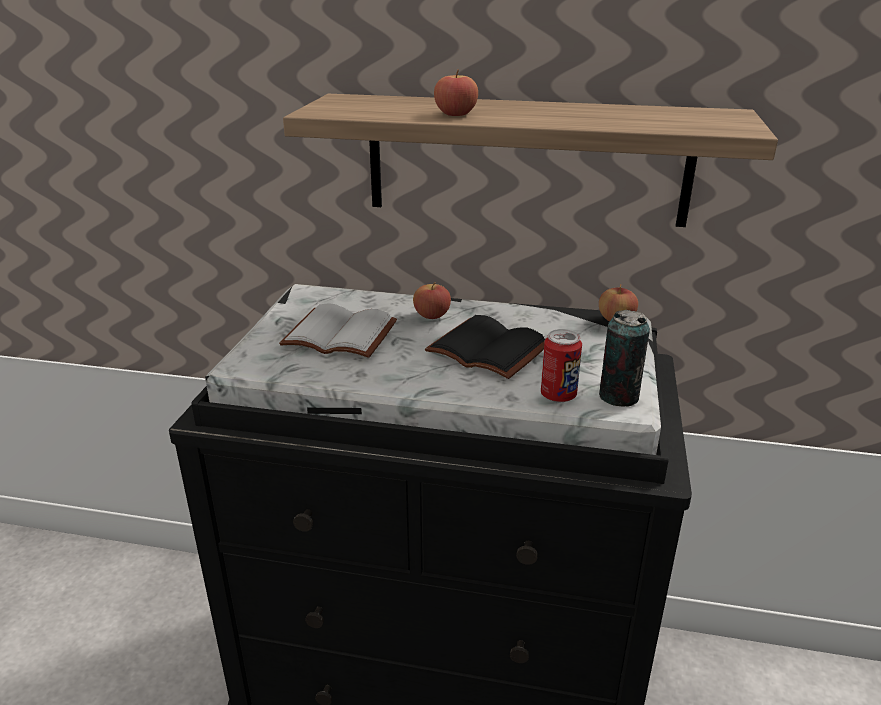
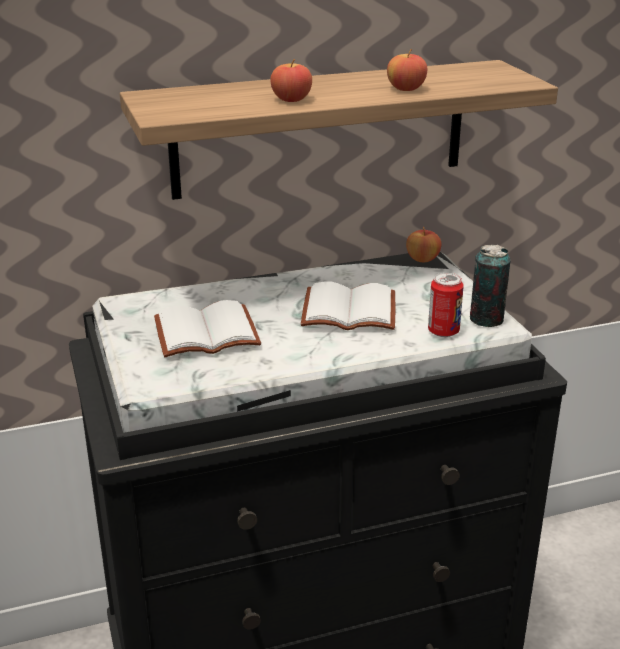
camera: 30 degrees left, 0 degrees up
apple [413,282,451,319] -> apple moved to [387,49,427,91]
black book [425,315,545,379] -> white book [301,281,396,330]

